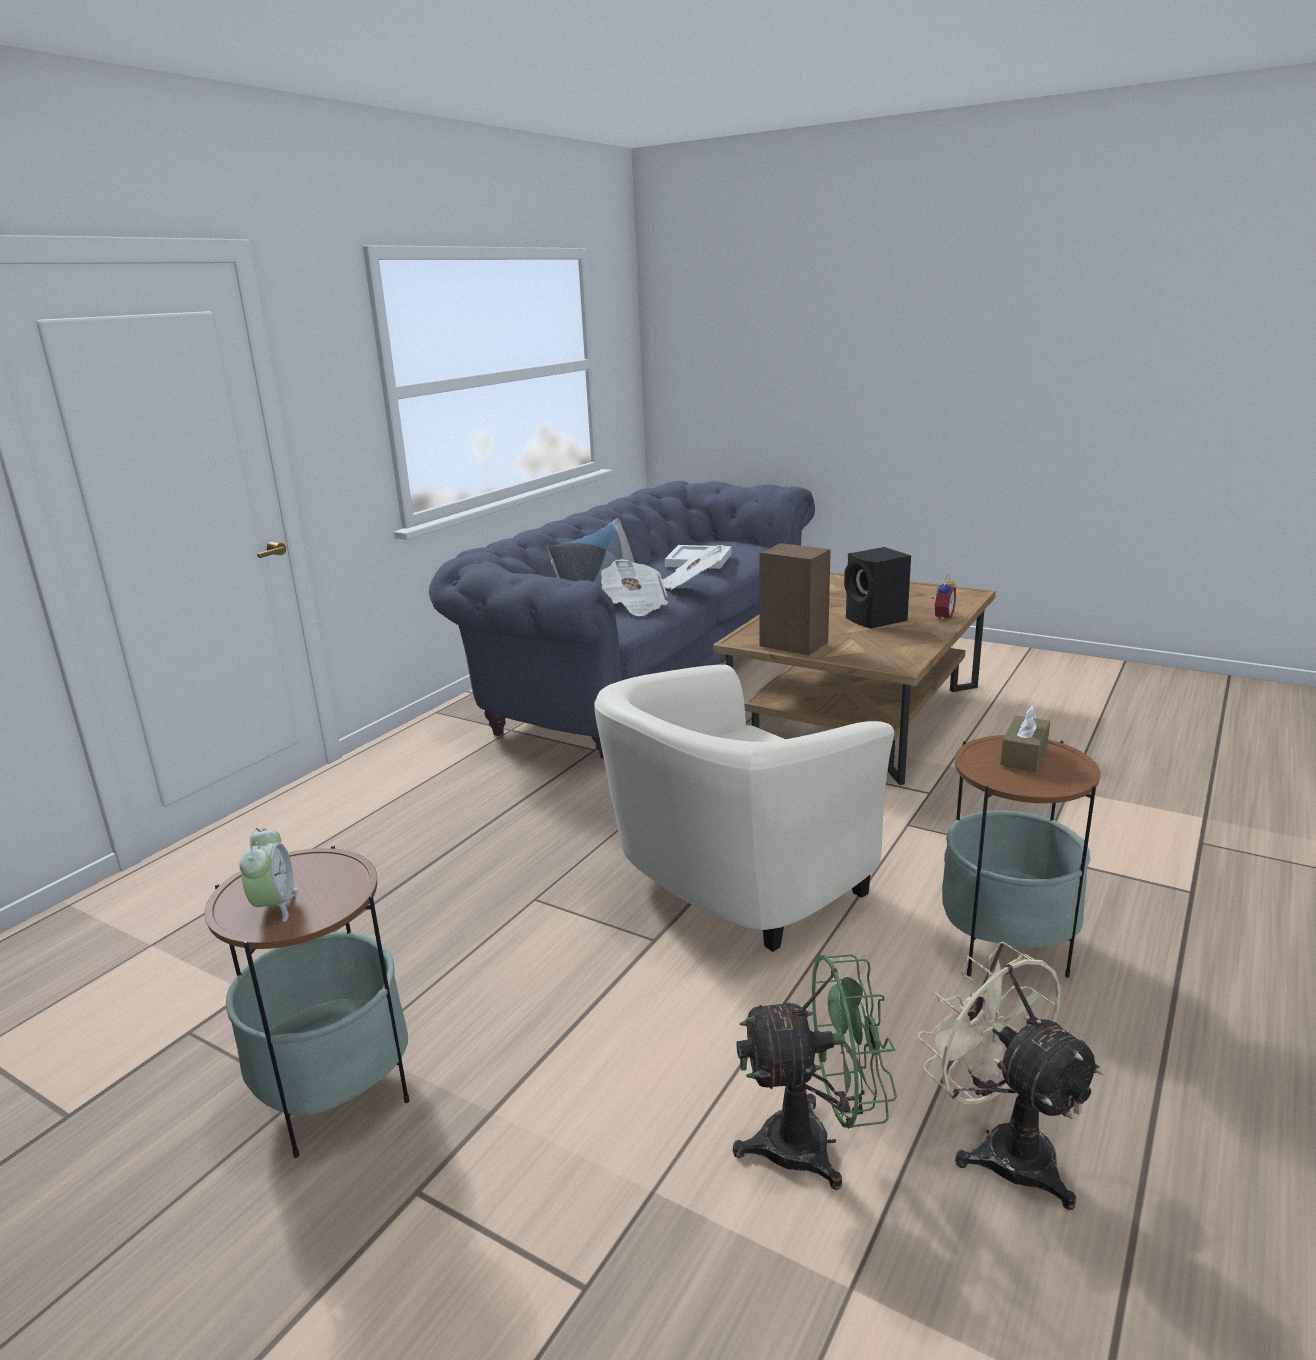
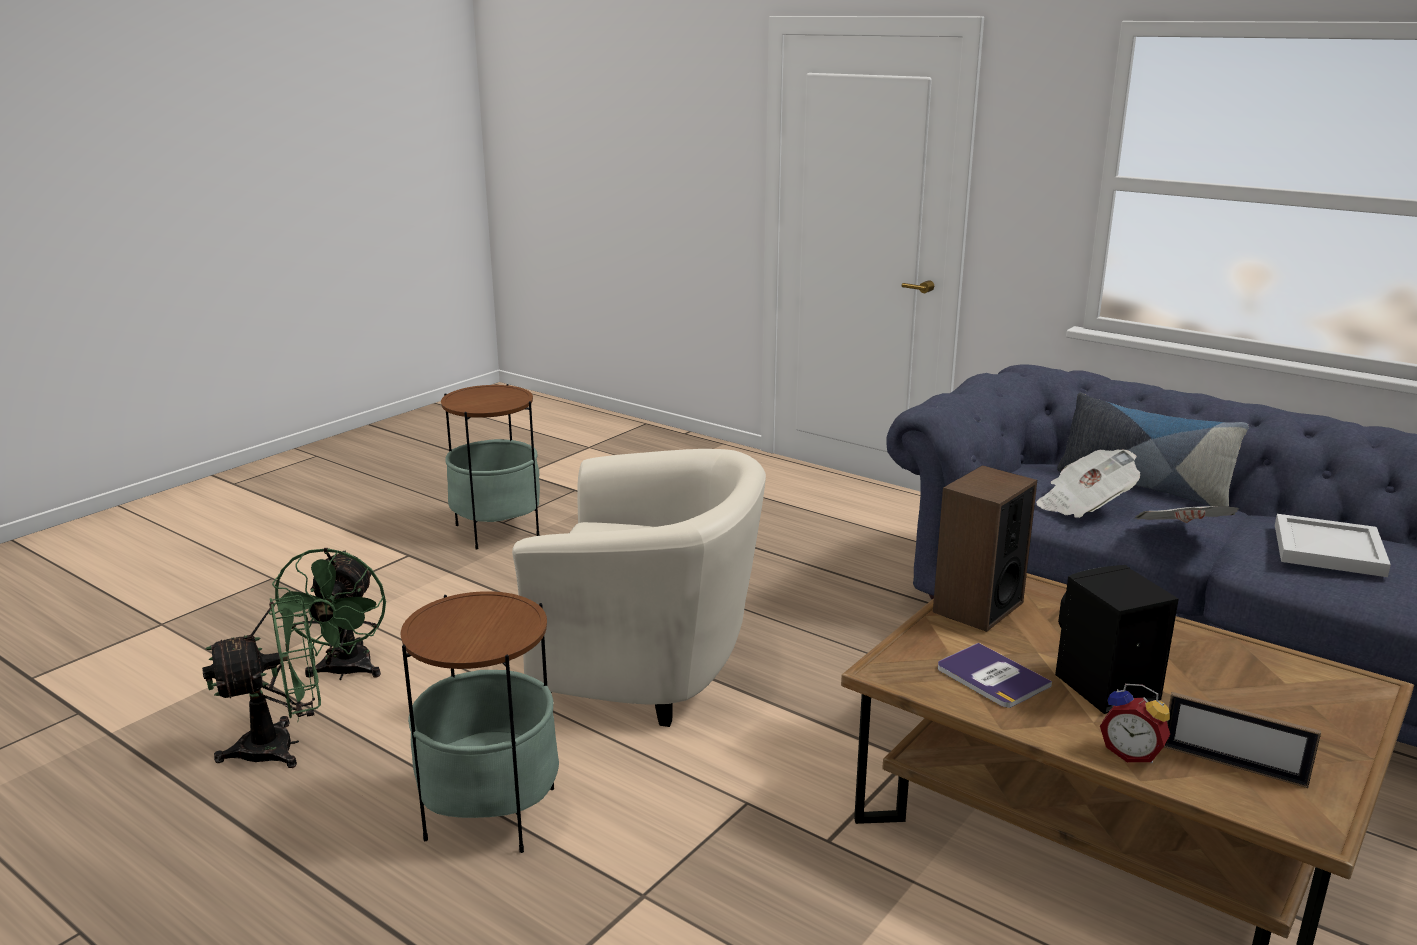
camera: 95 degrees right, 0 degrees up
alarm clock [239,828,298,922] -> none
beige armchair [594,665,894,952] -> beige armchair turned 135 degrees clockwise [512,449,766,727]
beige fan [918,942,1104,1210] -> green fan [202,595,321,768]
brown tissue box [1000,705,1050,772] -> none
none -> book [938,643,1052,708]
none -> picture frame [1164,692,1321,788]

